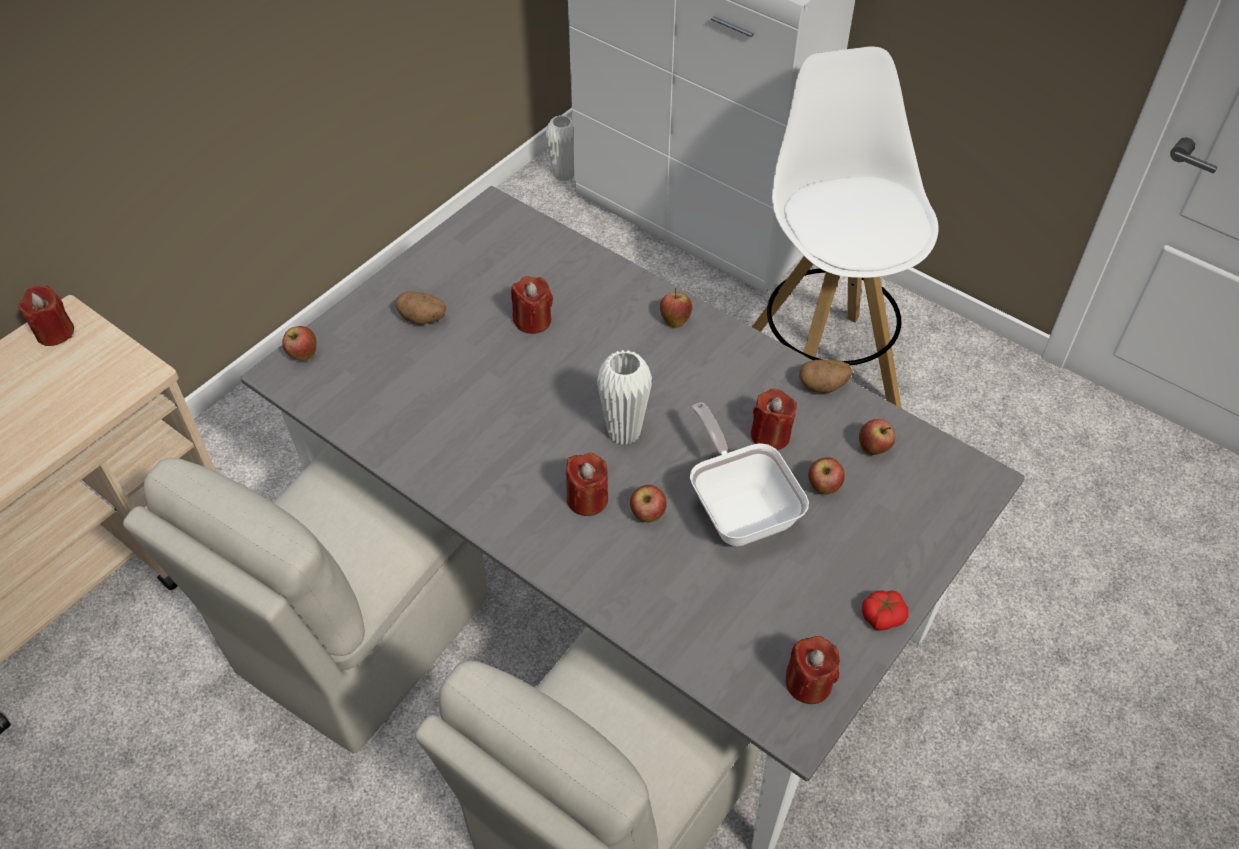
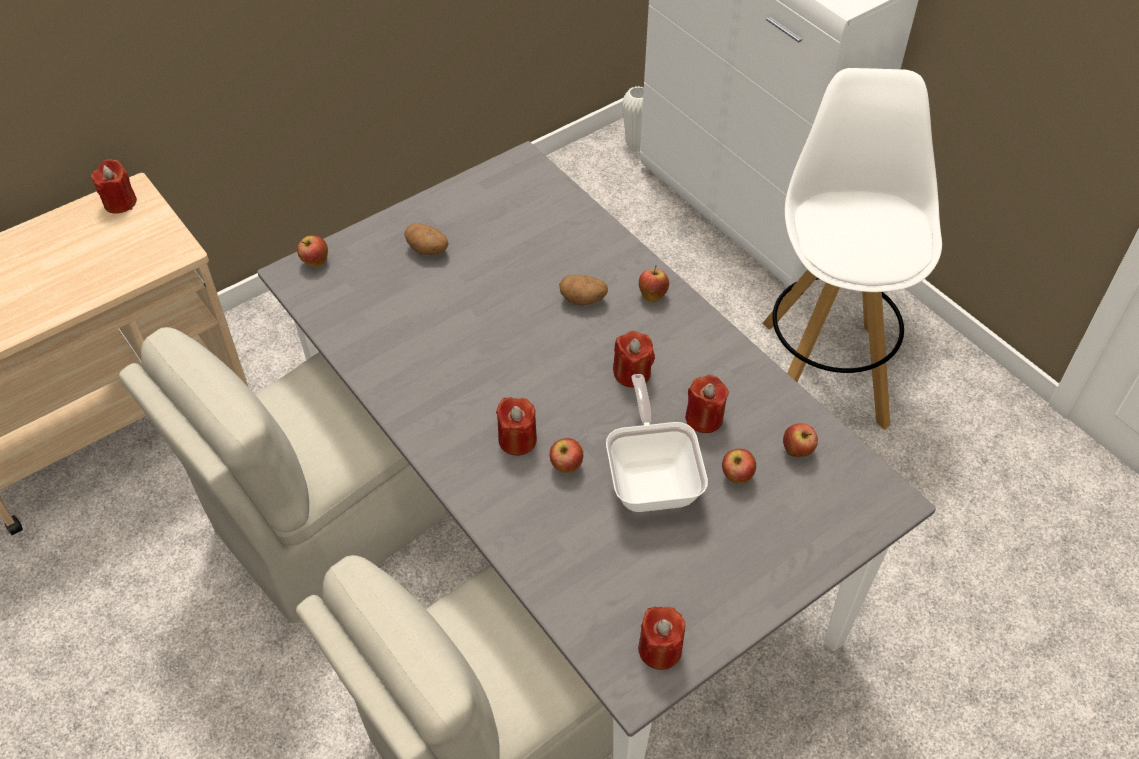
camera: 15 degrees right, 0 degrees up
red candle [511,276,553,334] -> red candle moved to [613,331,655,388]
white vase [597,350,652,445] -> none
potato [799,359,853,393] -> potato moved to [559,275,608,306]
tomato [862,590,908,631] -> none

